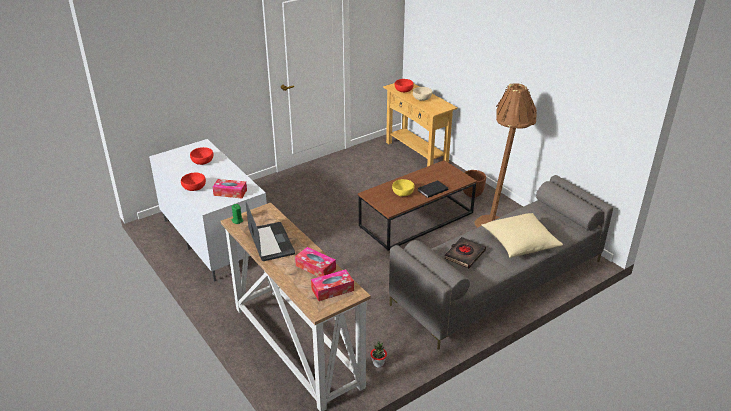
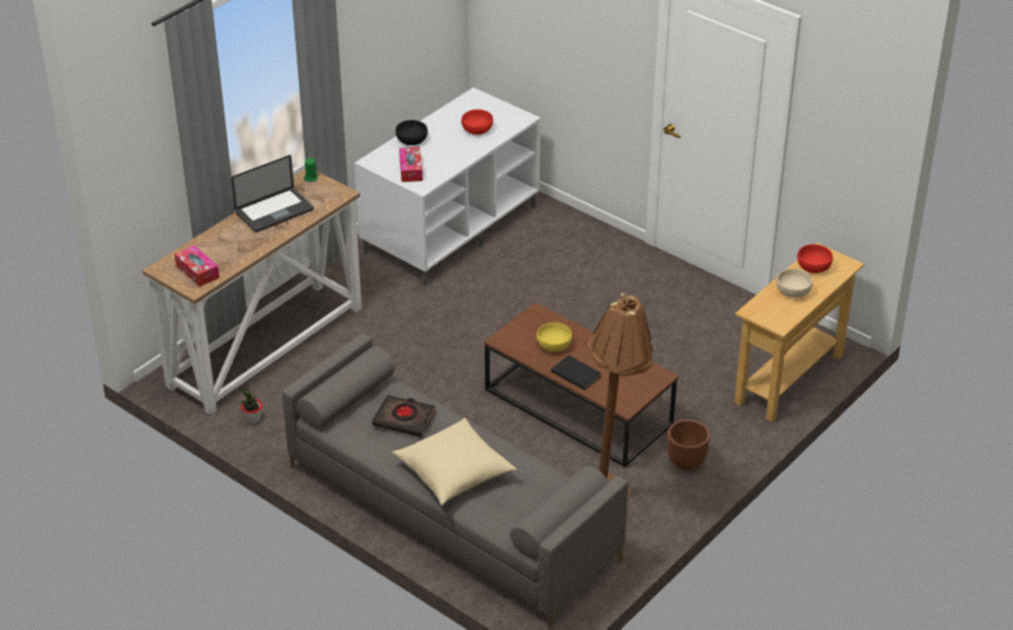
camera: 75 degrees right, 5 degrees up
red bowl [181,173,206,191] -> black bowl [396,120,428,145]
tissue box [295,247,336,277] -> none

